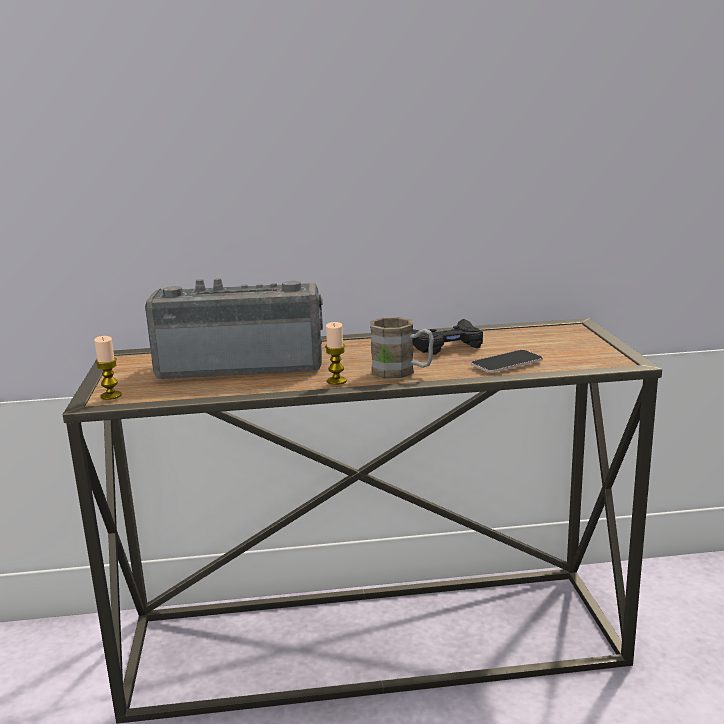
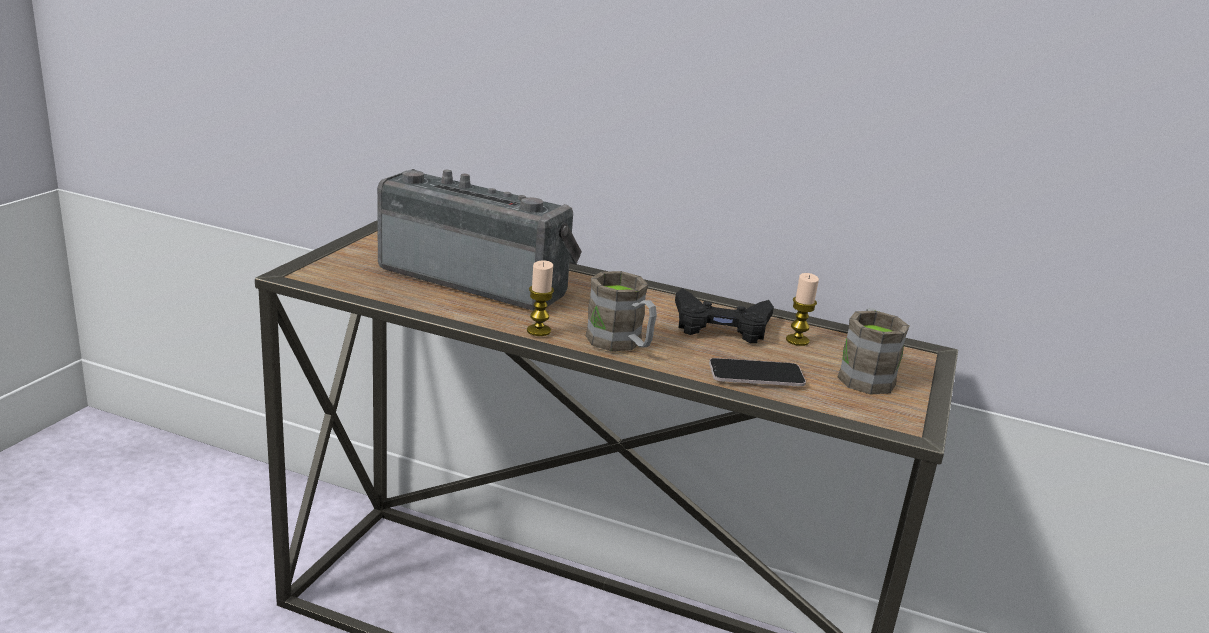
camera: 25 degrees right, 5 degrees up
candle [94,336,122,400] -> candle moved to [786,273,819,346]
none -> brown mug [838,308,909,395]

